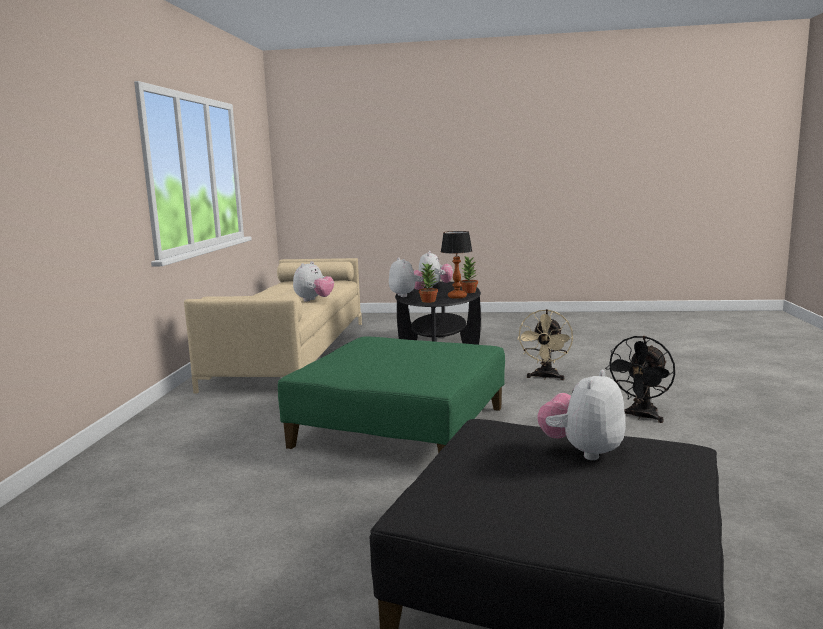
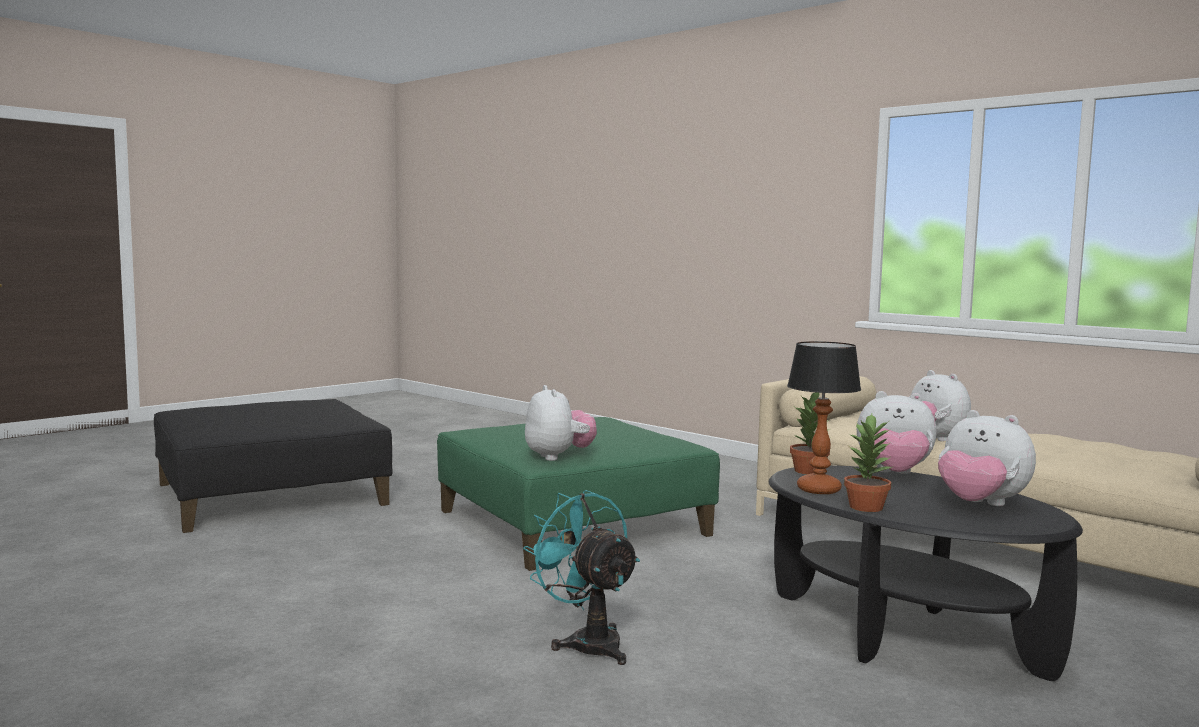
camera: 125 degrees right, 5 degrees down
beige fan [517,309,573,380] -> turquoise fan [523,490,640,665]
plush toy [537,370,626,460] -> plush toy moved to [525,385,597,461]
black fan [605,336,675,423] -> none

